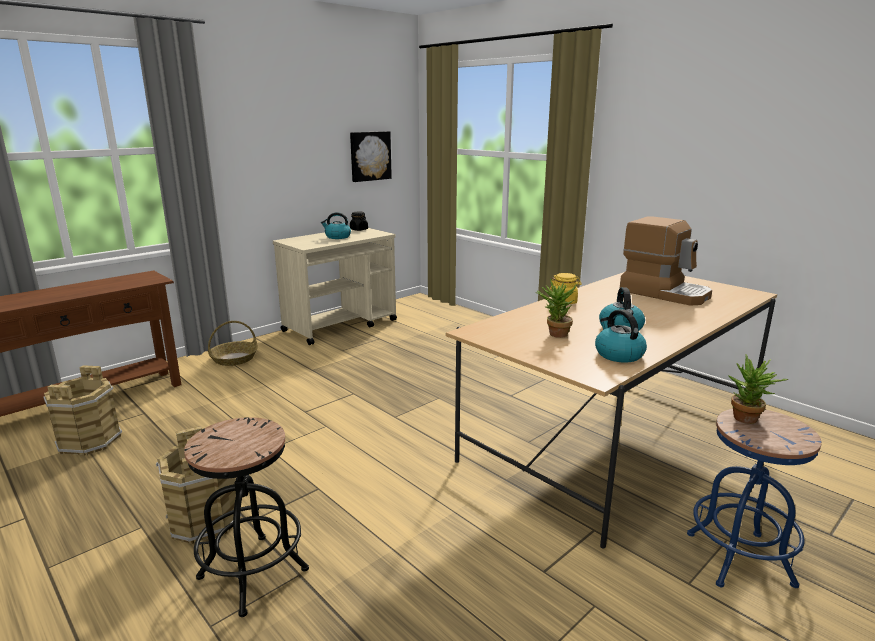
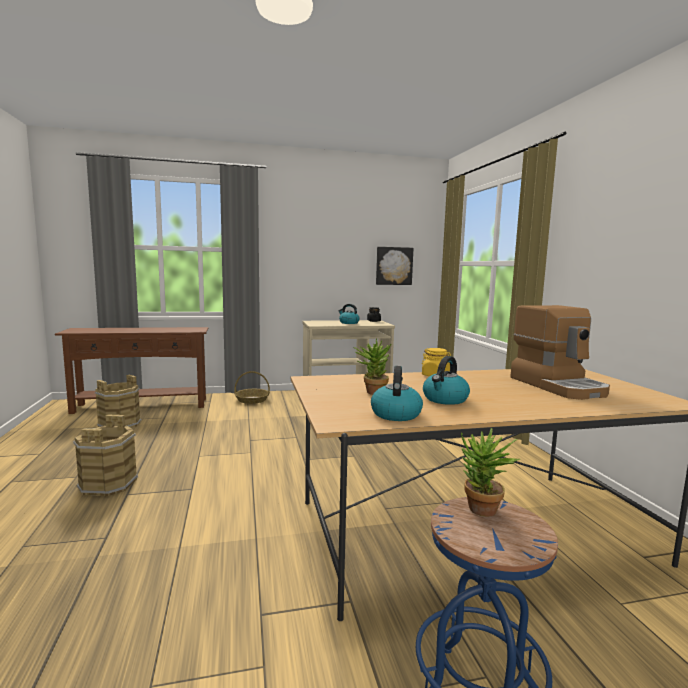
camera: 30 degrees right, 10 degrees down
black stool [184,417,309,617] -> none

